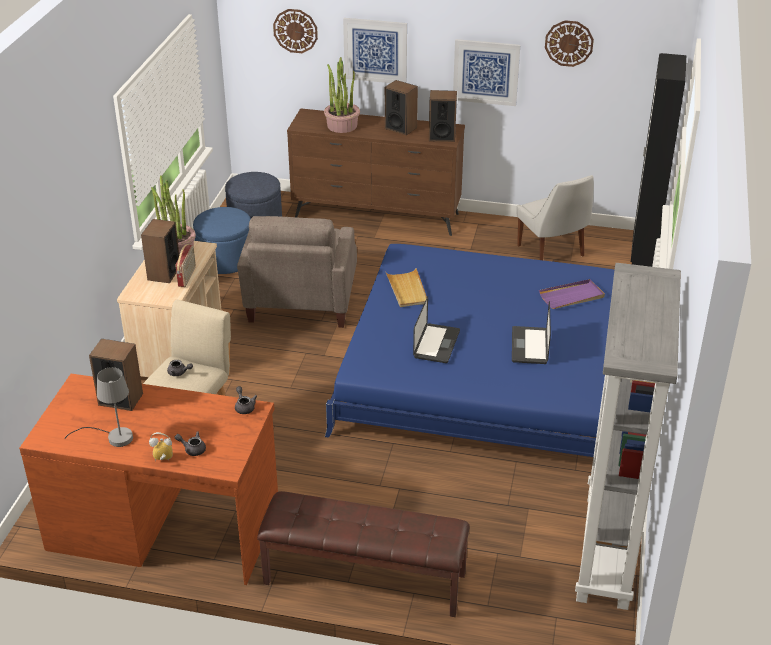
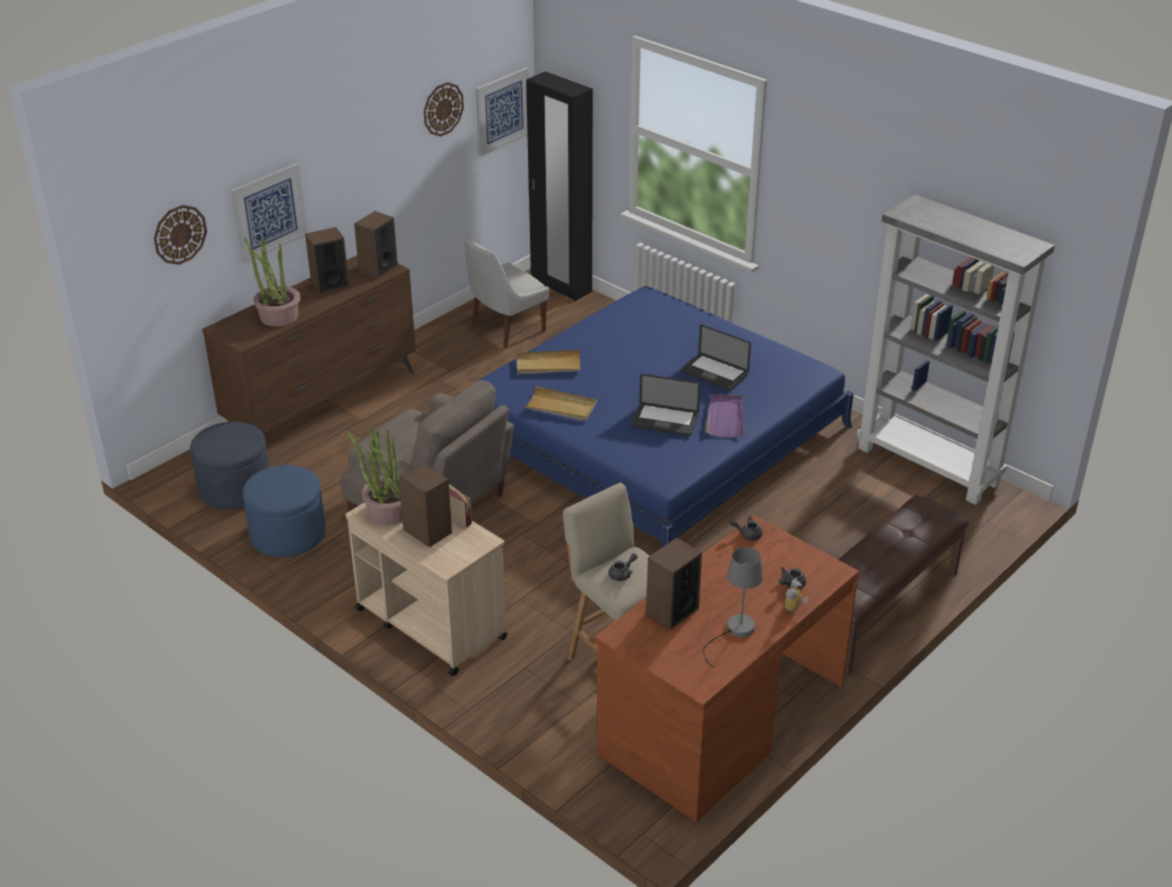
camera: 60 degrees left, 0 degrees up
laptop [413,296,460,363] -> laptop turned 150 degrees clockwise [631,374,701,436]
picture [453,39,520,106] -> picture moved to [475,67,529,157]
white chair [516,175,594,260] -> white chair turned 135 degrees clockwise [464,236,549,348]
purple tray [539,279,605,309] -> purple tray moved to [705,394,744,437]
none -> beige tray [517,350,581,374]

